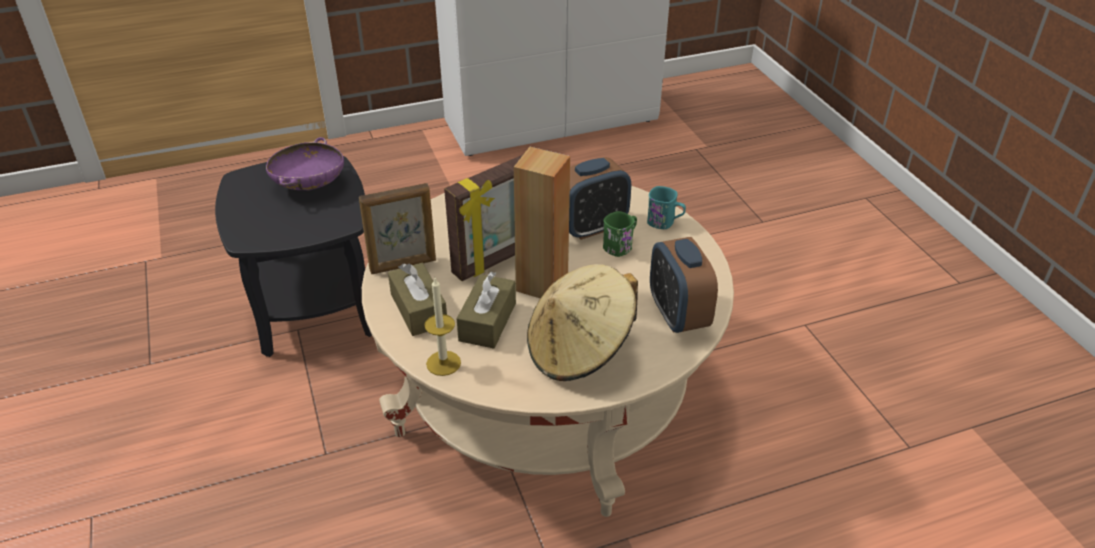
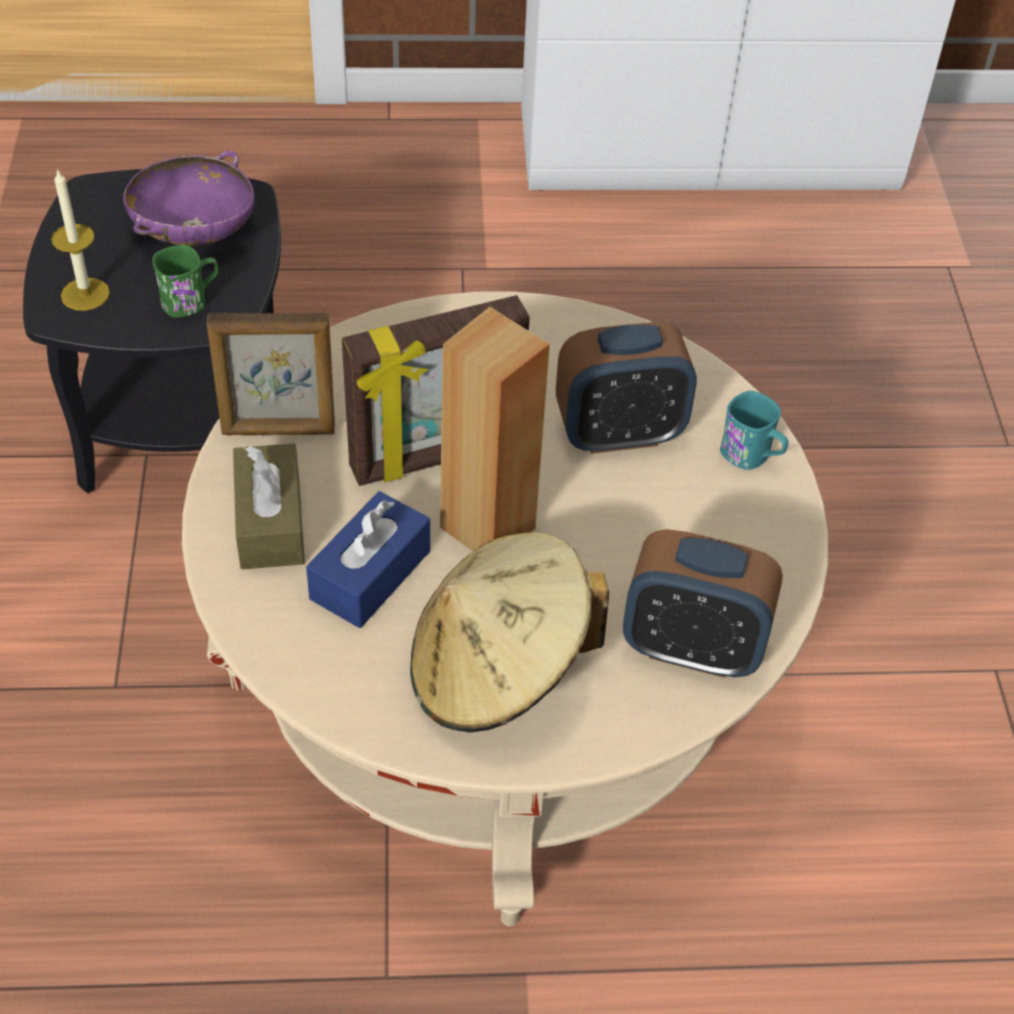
camera: 15 degrees right, 10 degrees up
candle [424,278,461,376] -> candle moved to [51,168,110,311]
brown tissue box [457,271,516,349] -> blue tissue box [306,491,430,628]
green mug [603,211,637,257] -> green mug moved to [152,245,218,318]
alarm clock [650,237,718,333] -> alarm clock turned 75 degrees counterclockwise [623,529,783,678]

